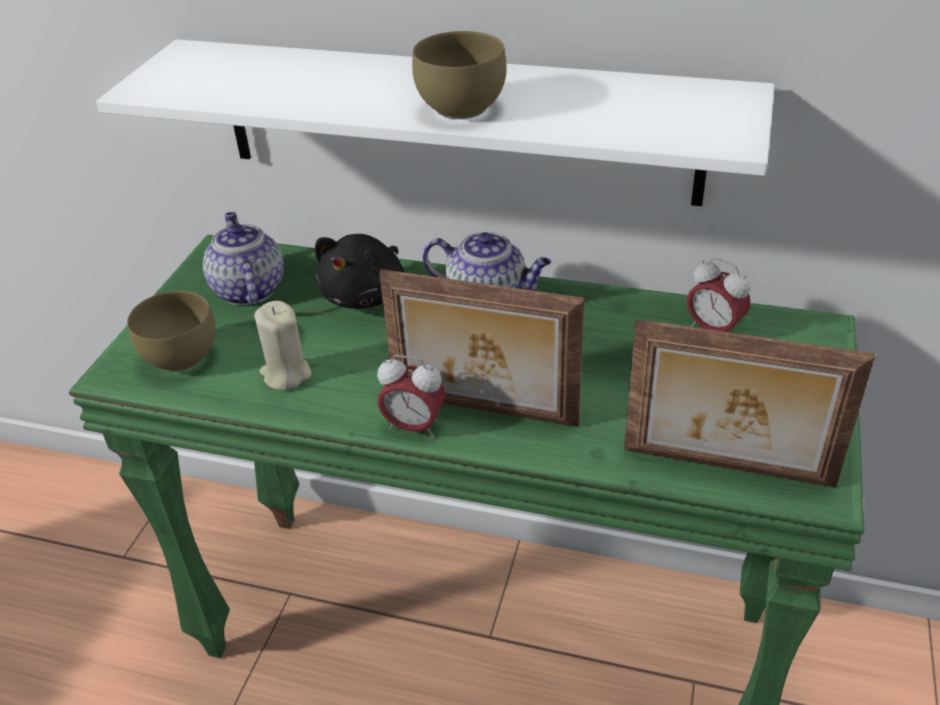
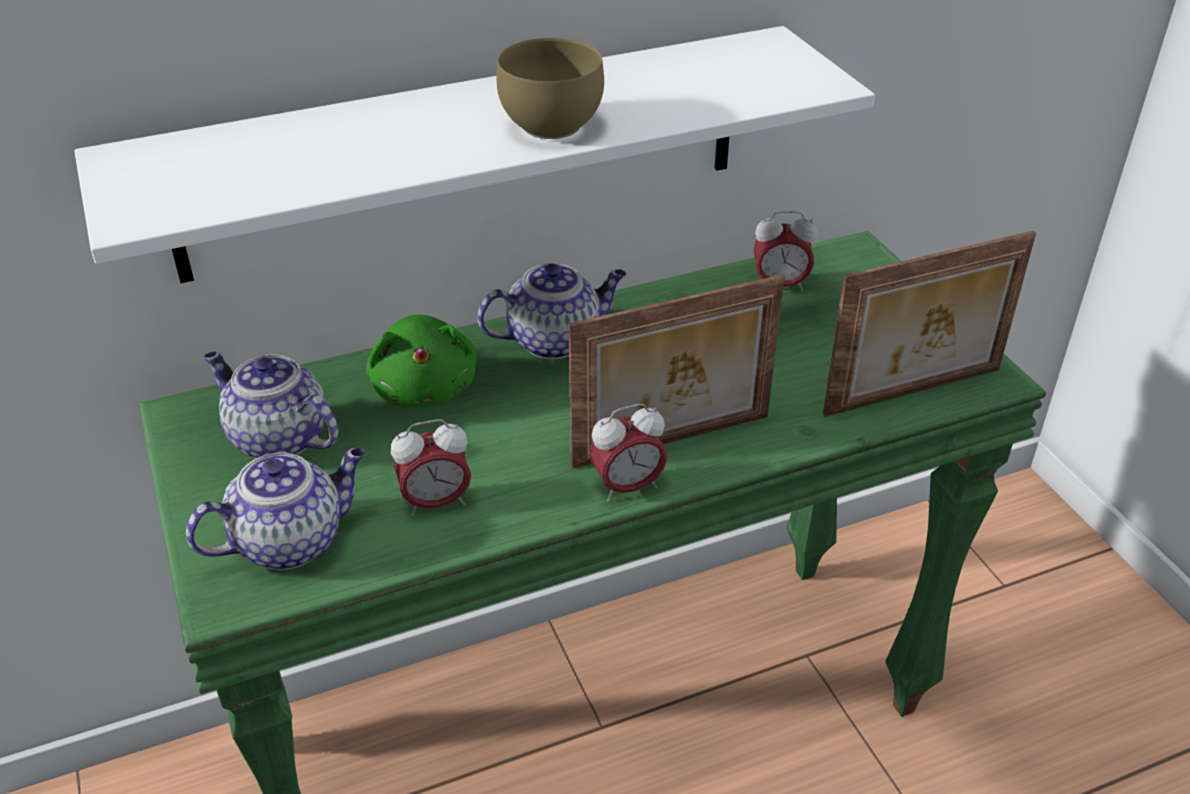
camera: 40 degrees left, 0 degrees up
brown bowl [127,291,216,372] -> teapot [186,448,366,570]
beige candle [254,301,312,390] -> alarm clock [391,419,471,516]
black plush toy [315,234,405,309] -> green plush toy [366,315,477,408]

